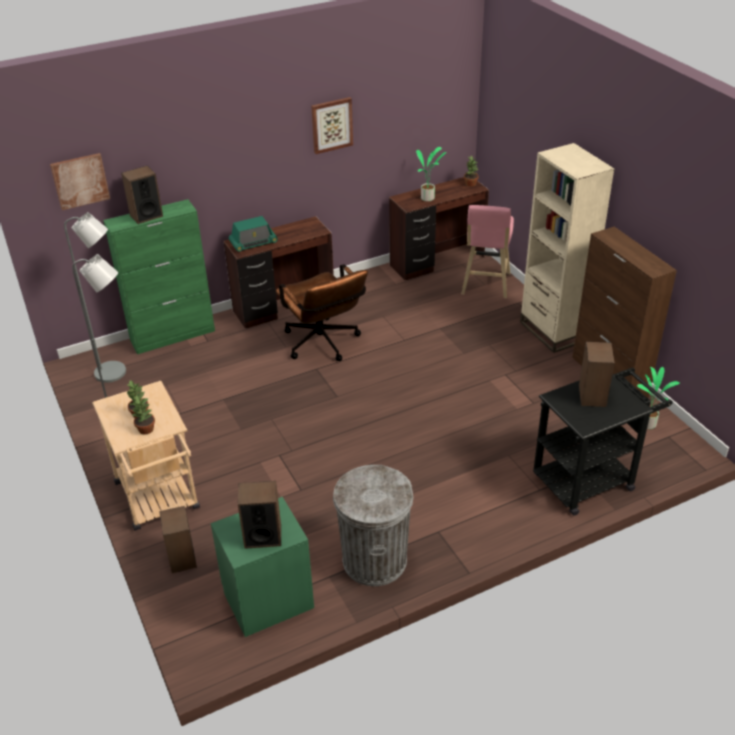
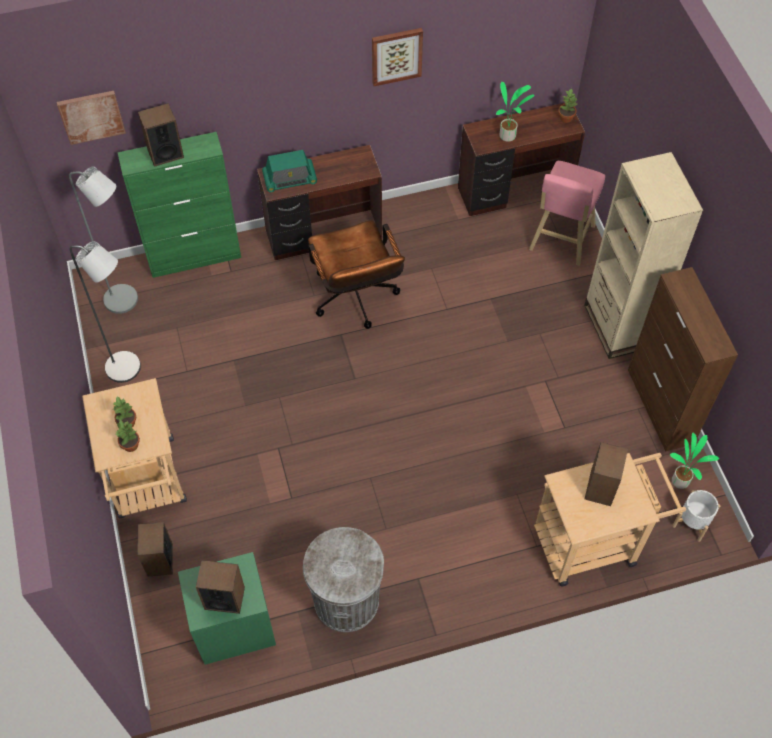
camera: 10 degrees right, 20 degrees up
black cart [533,368,673,516] -> beige cart [534,453,686,586]
none -> white planter [673,490,720,542]

